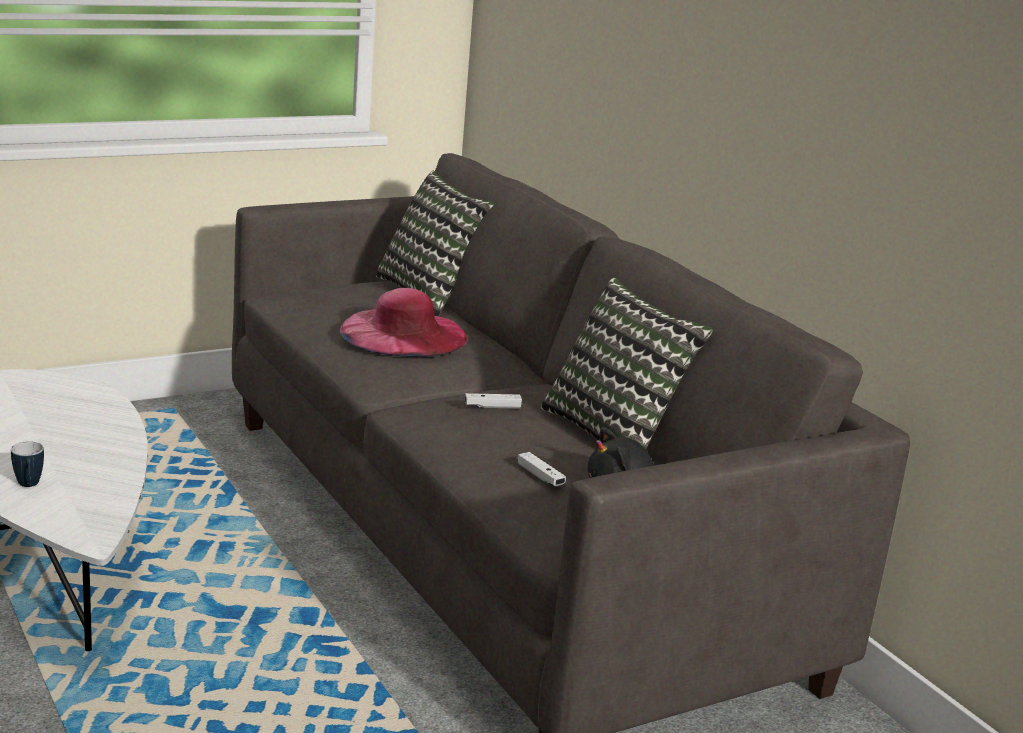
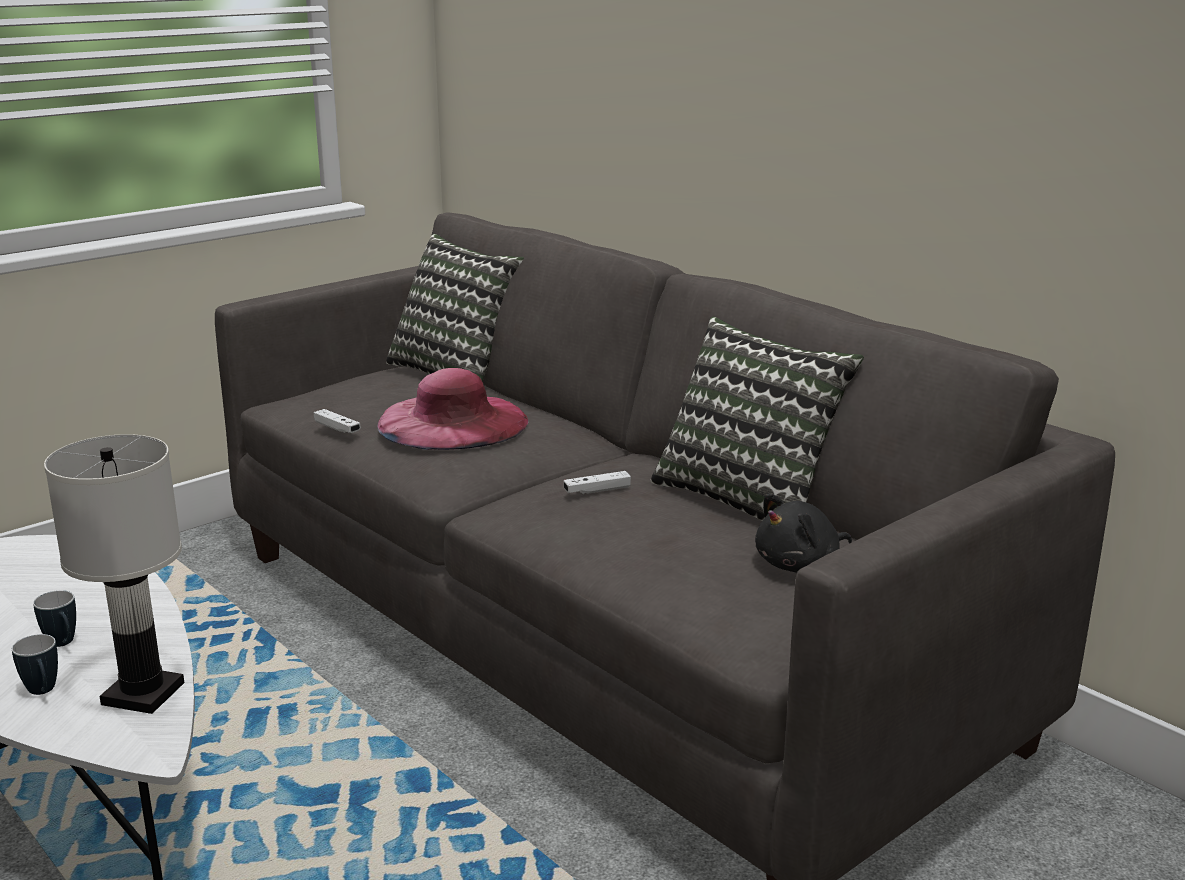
camera: 10 degrees left, 0 degrees up
white game controller [518,452,566,486] -> white game controller moved to [314,409,361,433]
none -> mug [33,590,76,647]
none -> white table lamp [44,434,184,714]

